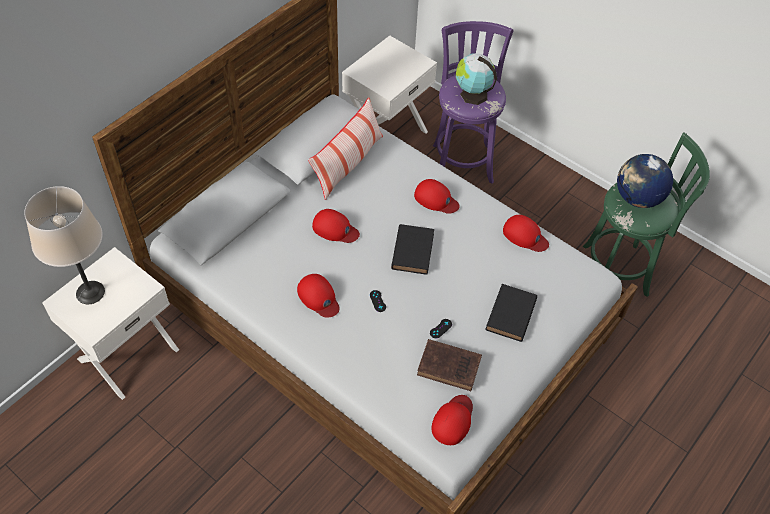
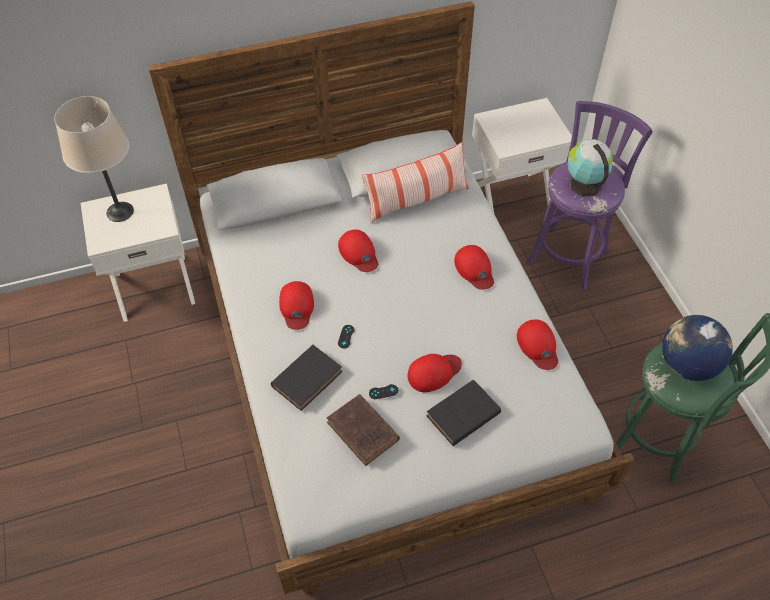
camera: 35 degrees right, 0 degrees up
black book [391,224,434,275] -> black book moved to [271,345,343,411]
red cap [431,395,473,445] -> red cap moved to [408,354,462,392]

